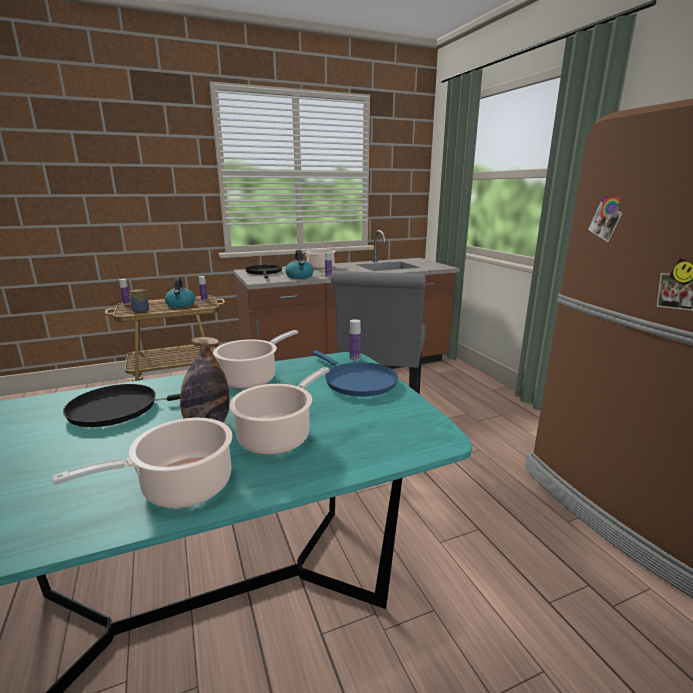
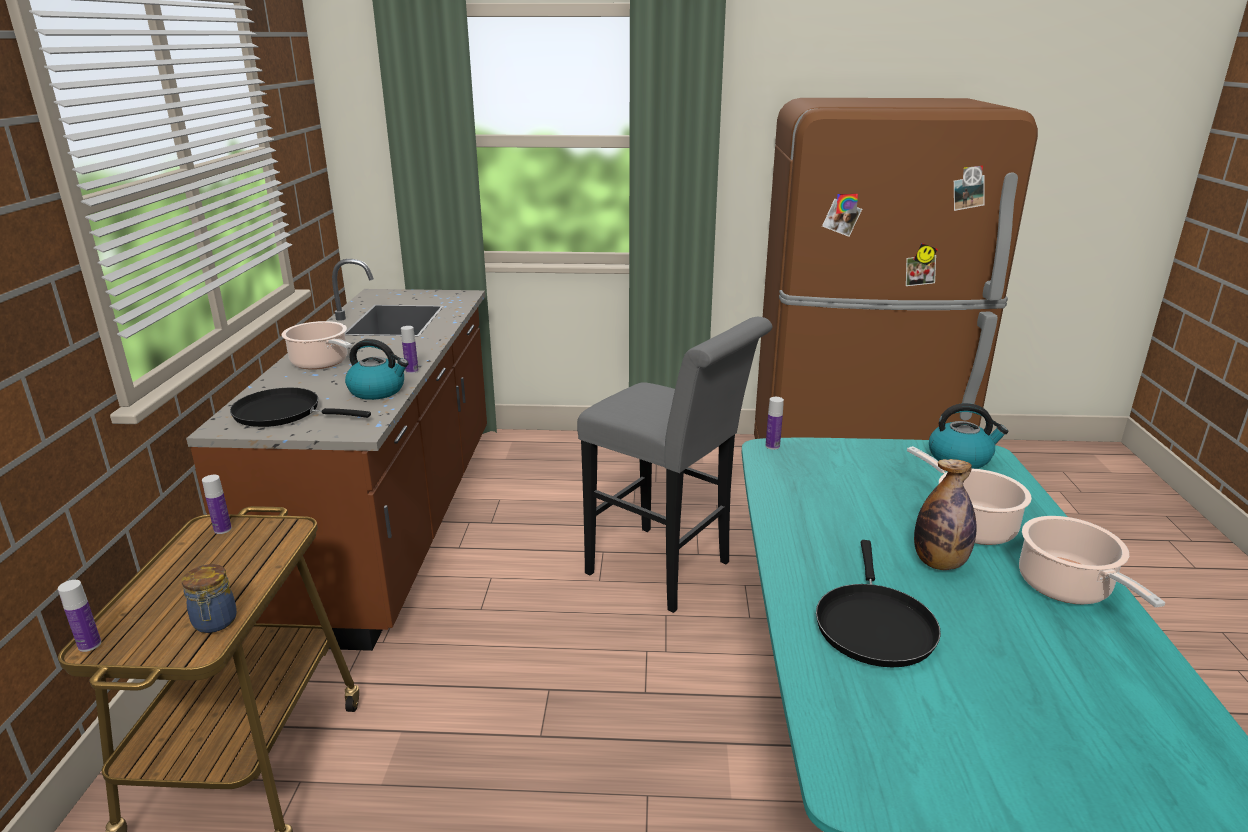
camera: 65 degrees left, 5 degrees up
kettle [165,277,195,308] -> kettle moved to [929,403,1009,469]
cooking pot [213,330,298,389] -> none
blue frying pan [313,351,398,397] -> none

